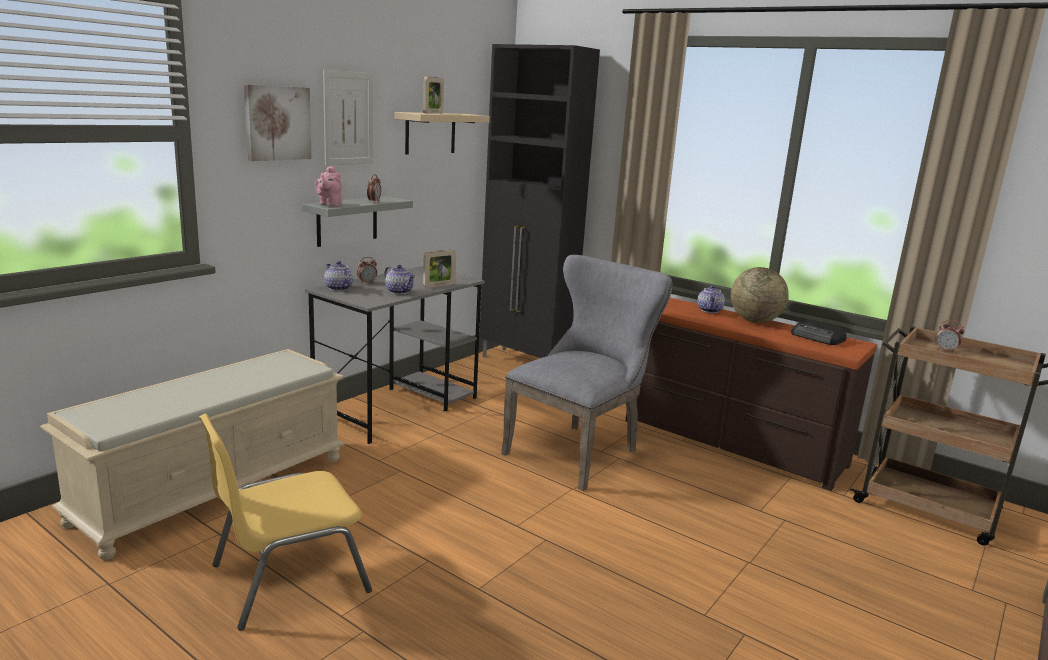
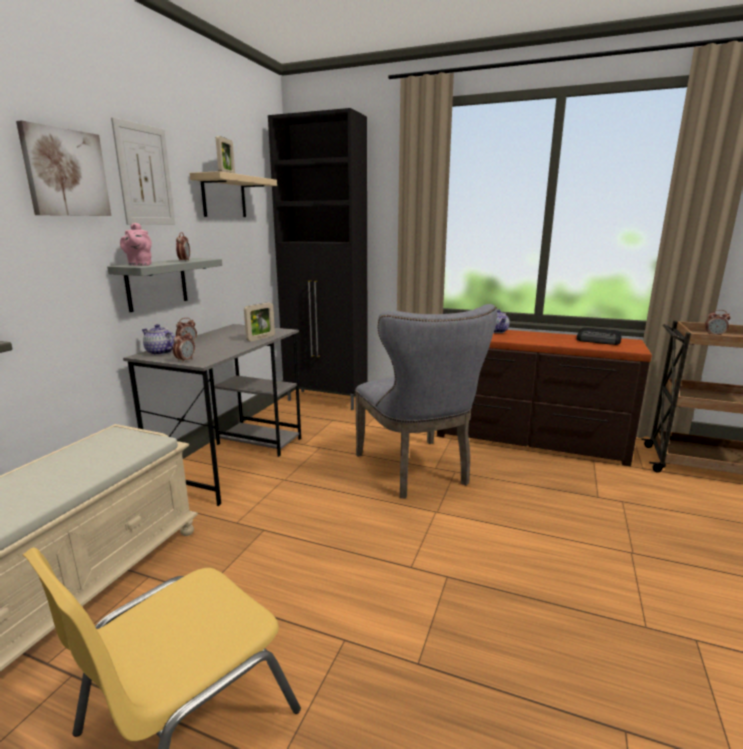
camera: 15 degrees left, 0 degrees up
teapot [385,265,415,294] -> none
grey chair [501,255,672,491] -> grey chair turned 135 degrees clockwise [355,304,497,499]
globe [731,267,789,323] -> none
none -> alarm clock [173,331,195,363]

